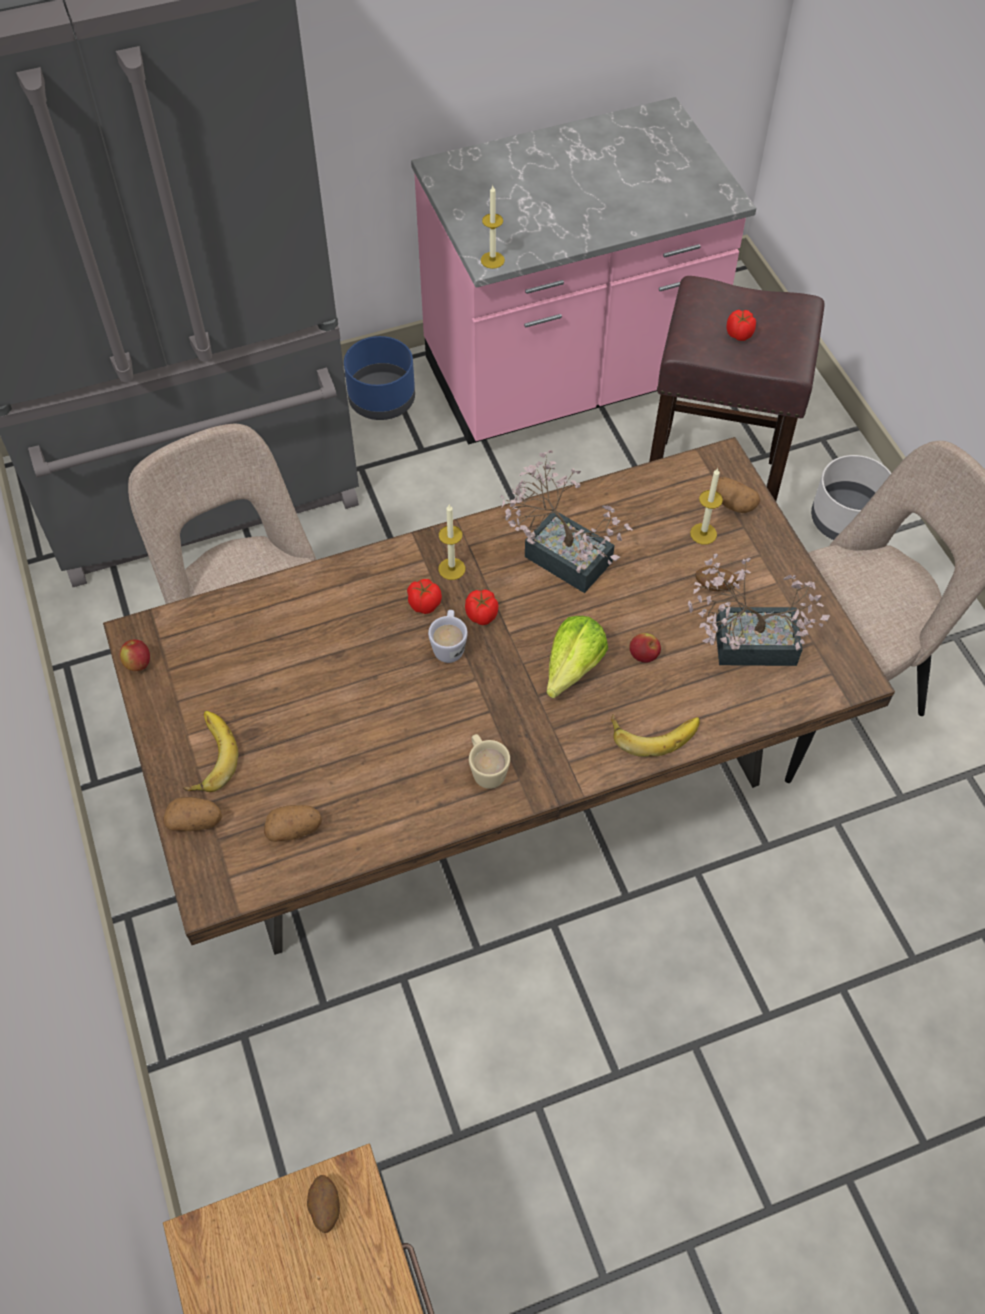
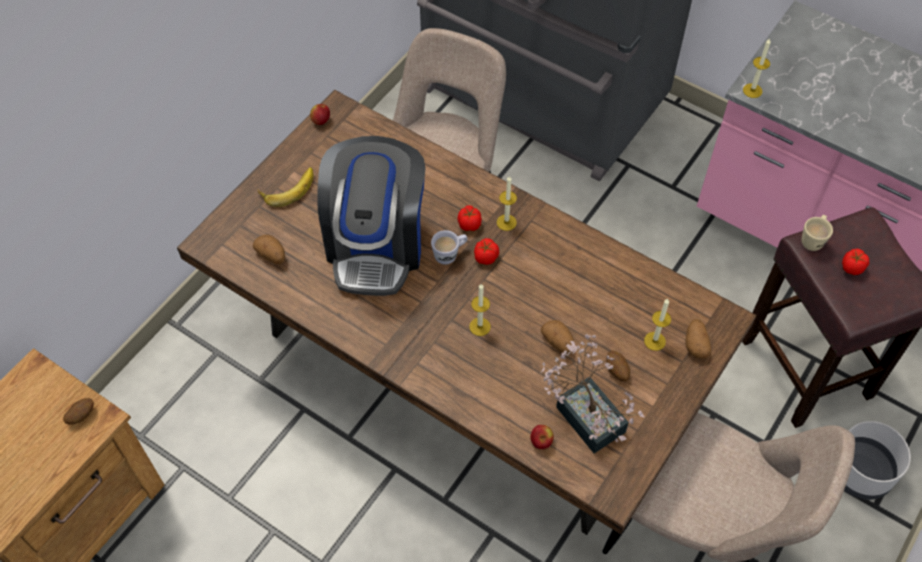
camera: 55 degrees right, 0 degrees up
potato [163,797,222,831] -> potato moved to [541,320,574,354]
blue planter [344,336,415,420] -> none
beige mug [469,734,510,789] -> beige mug moved to [802,215,833,251]
potted plant [501,450,633,593] -> none
lettuce [547,616,608,698] -> candle [469,284,491,336]
banana [611,715,700,757] -> none
apple [629,633,661,663] -> apple moved to [530,425,554,449]
none -> coffee machine [317,136,425,296]

